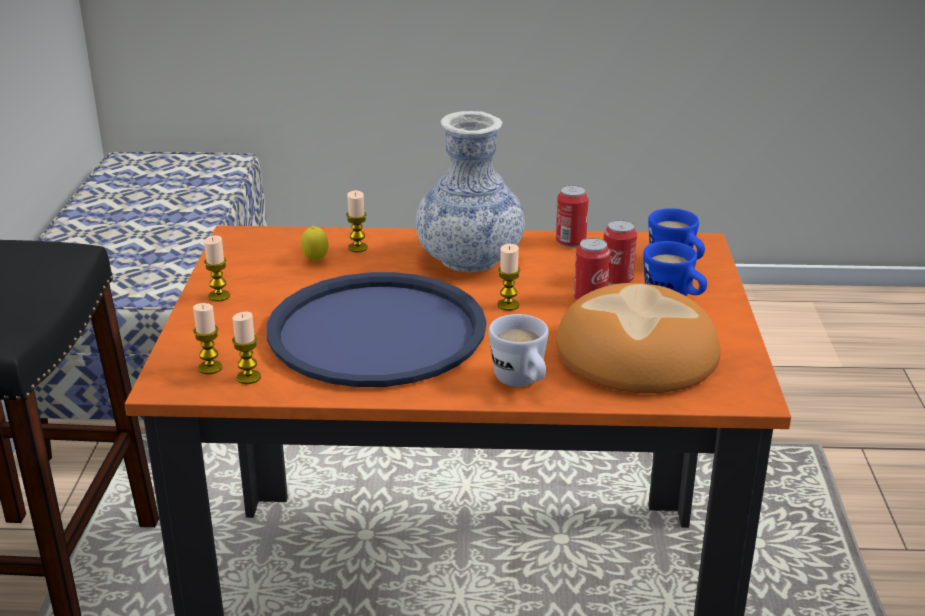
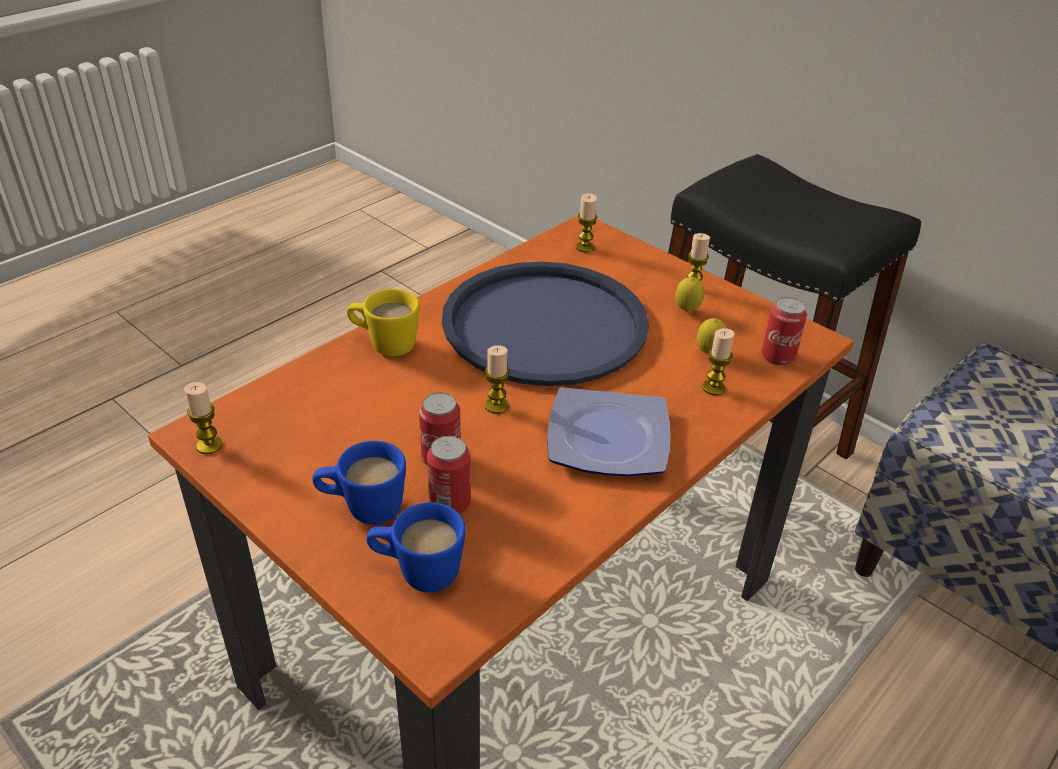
camera: 130 degrees right, 10 degrees up
candle [232,312,261,384] -> candle moved to [184,382,223,454]
vase [416,111,525,272] -> plate [547,387,671,477]
white mug [488,314,549,387] -> yellow mug [347,289,419,357]
can [556,185,589,247] -> can moved to [762,297,807,366]
bread [556,283,720,393] -> none
none -> lemon [675,277,704,312]

